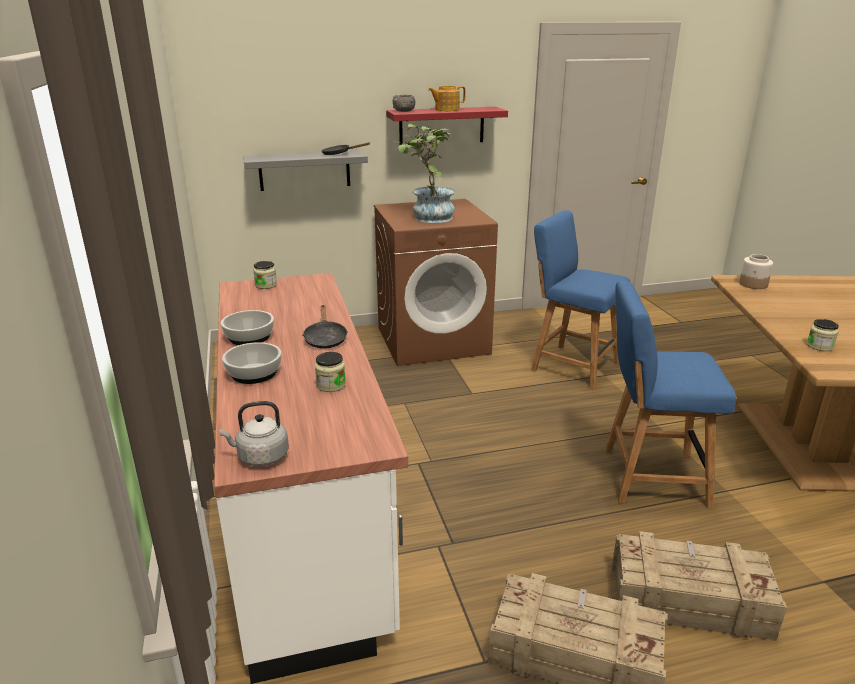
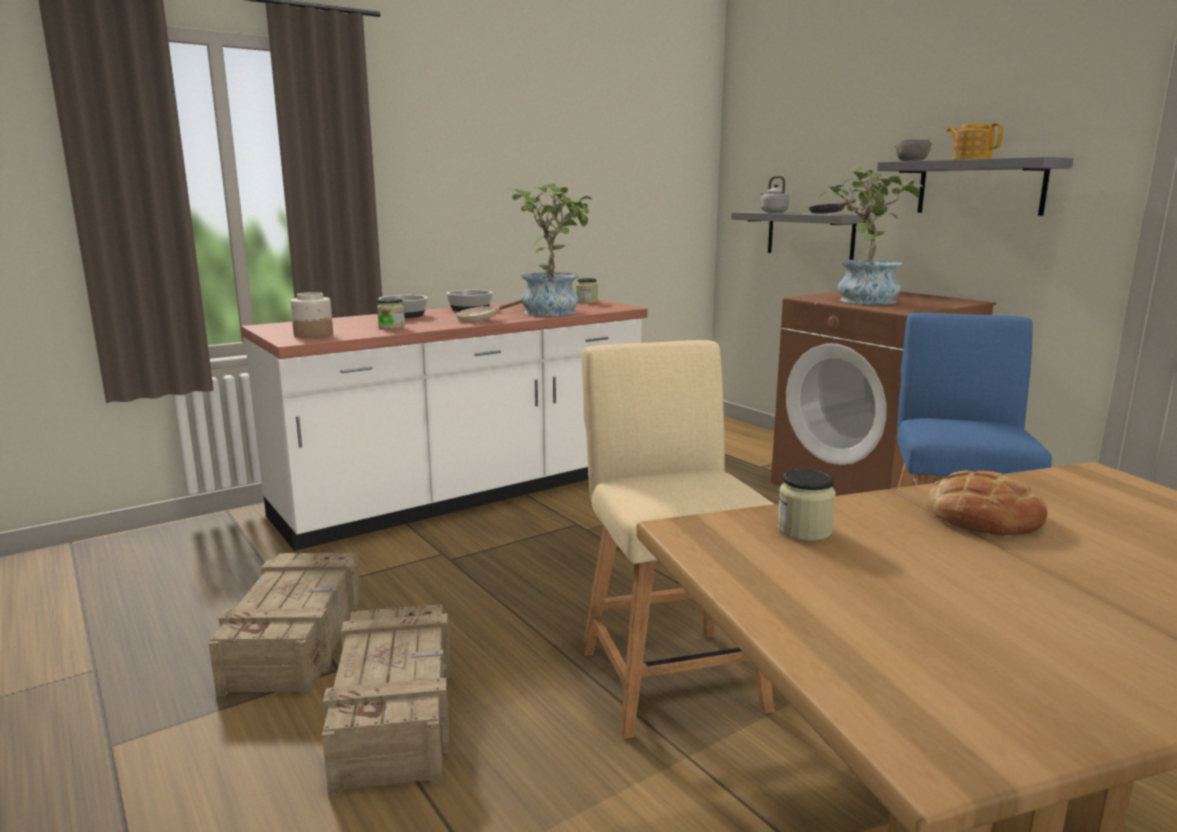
camera: 70 degrees right, 10 degrees down
grey kettle [219,401,289,466] -> grey kettle moved to [761,176,790,213]
black frying pan [302,305,348,349] -> beige frying pan [456,300,524,322]
red shelf [386,107,508,145] -> grey shelf [877,157,1073,216]
blue chair [605,280,736,508] -> beige chair [581,340,774,739]
jar [739,254,773,289] -> jar moved to [291,292,333,338]
none -> potted plant [511,183,592,316]
none -> bread [928,471,1048,535]

